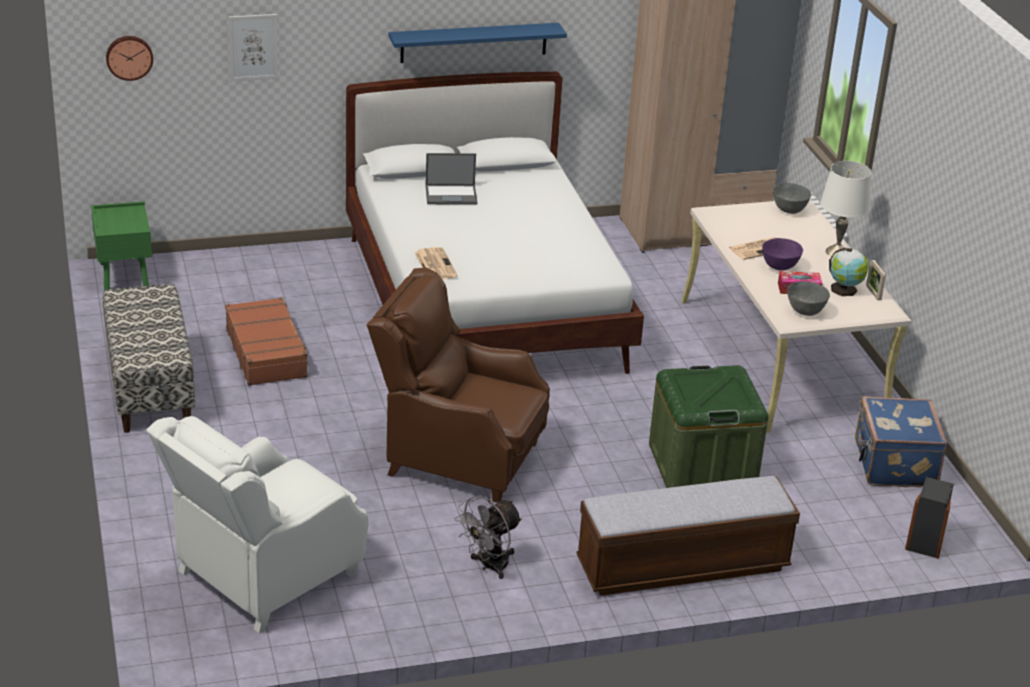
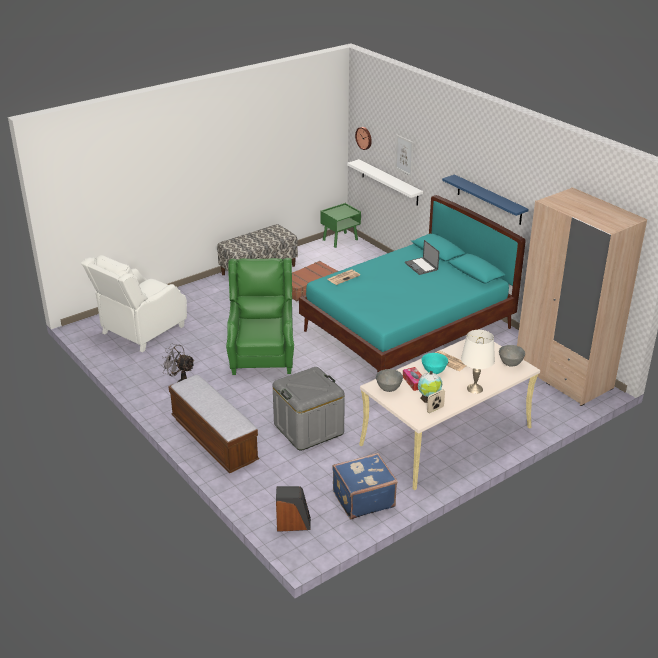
camera: 70 degrees right, 0 degrees up
white armchair [146,416,369,634] -> white armchair turned 75 degrees counterclockwise [81,255,187,353]
white bed [346,72,644,374] -> turquoise bed [299,195,526,372]
brown armchair [366,268,550,503] -> green armchair [226,258,294,375]
green storage box [649,365,768,488] -> grey storage box [272,367,345,451]
purple bowl [762,238,803,271] -> turquoise bowl [422,353,448,374]
none -> white shelf [347,159,423,206]

